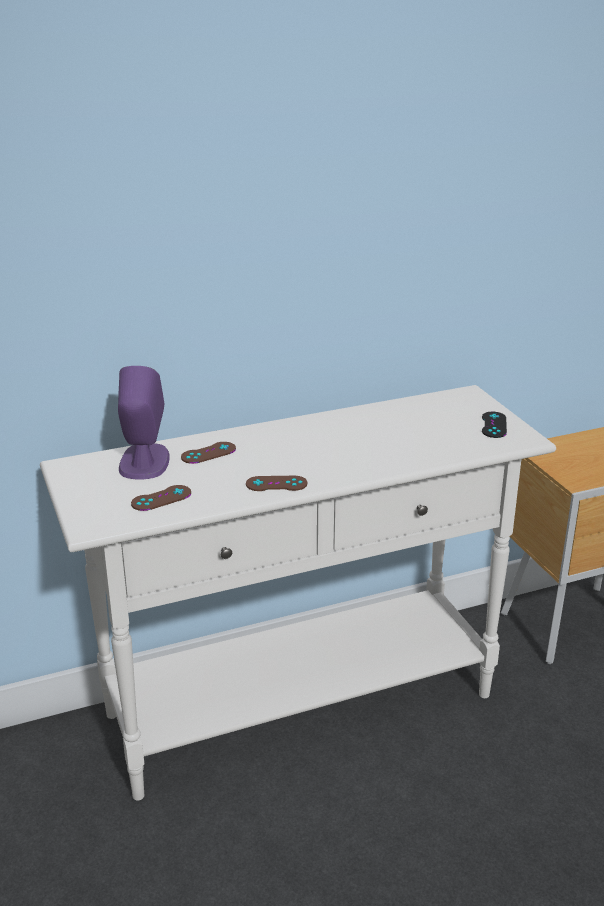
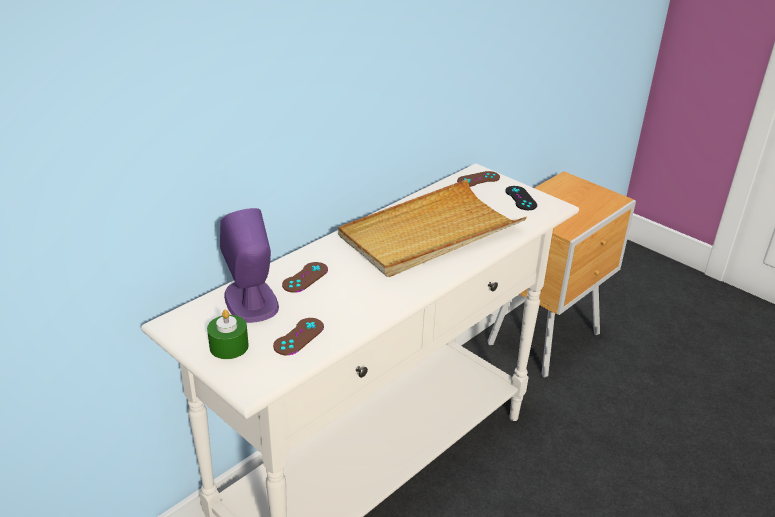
camera: 25 degrees left, 5 degrees up
brown game controller [246,476,307,491] -> brown game controller moved to [457,171,500,187]
none -> green candle [207,310,249,359]
none -> beige tray [338,179,527,277]

